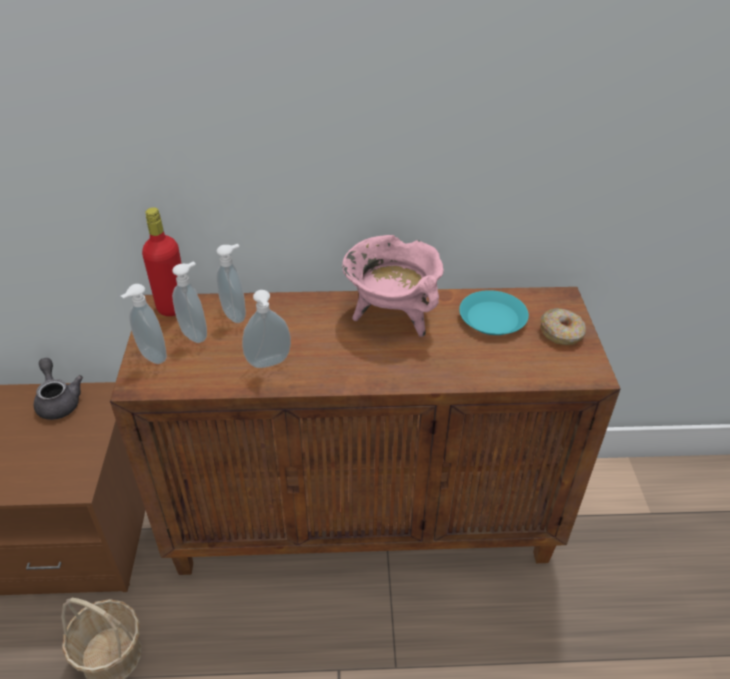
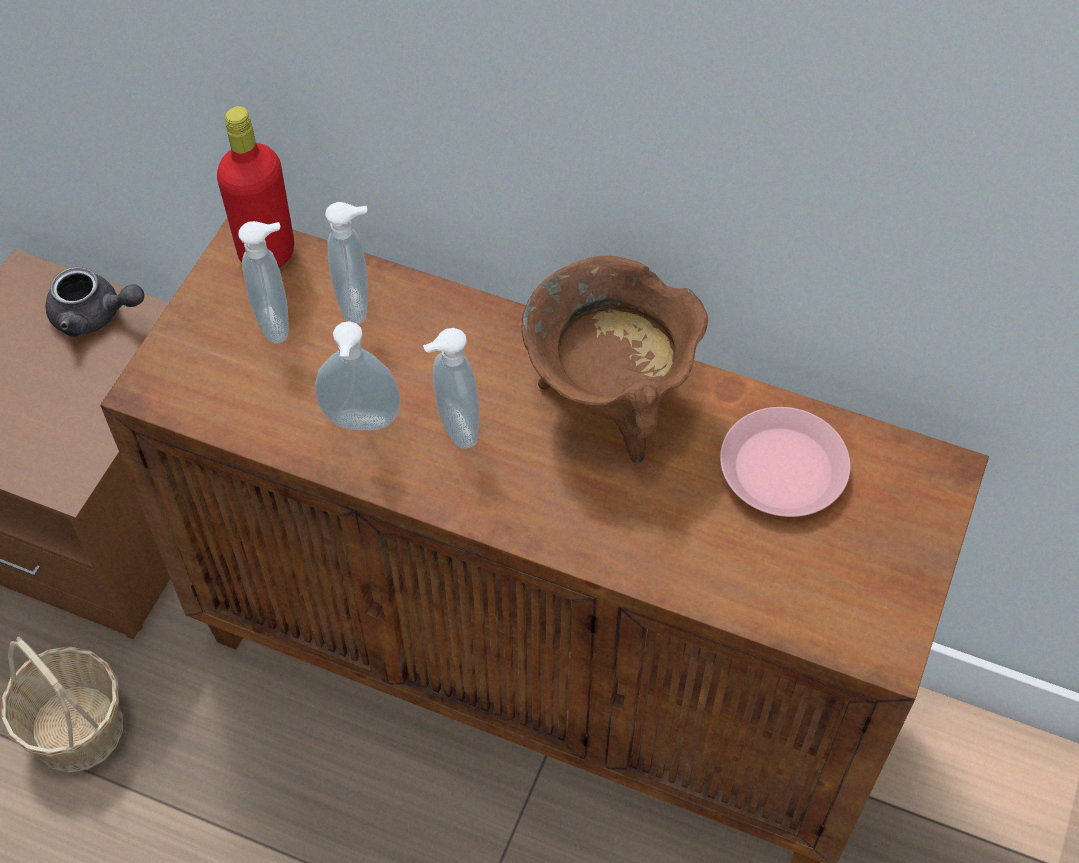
camera: 25 degrees right, 15 degrees up
grey teapot [34,358,83,420] -> grey teapot turned 105 degrees clockwise [46,267,144,337]
soap dispenser [121,284,167,364] -> soap dispenser moved to [423,328,479,449]
pink cooking pot [342,235,444,337] -> brown cooking pot [521,256,708,463]
turquoise plate [459,290,529,335] -> pink plate [720,407,851,517]
donut [540,308,586,345] -> none

